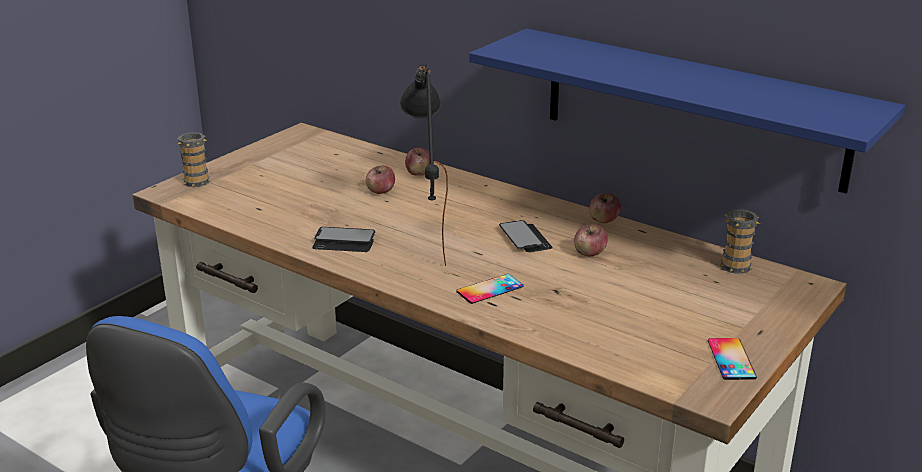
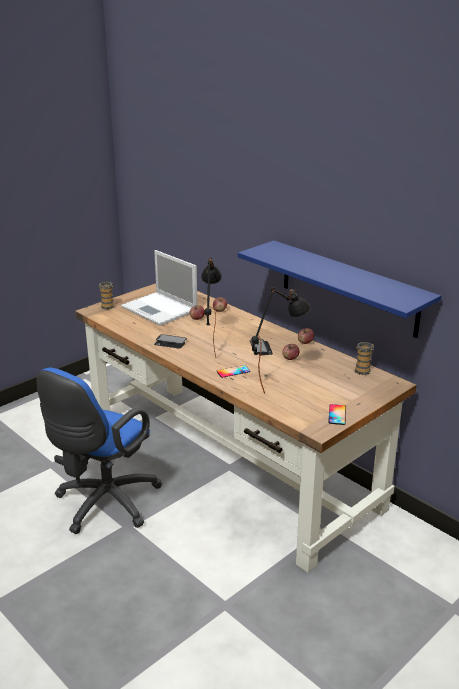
camera: 10 degrees right, 0 degrees up
none -> laptop [121,250,197,326]
none -> black table lamp [251,287,311,394]

